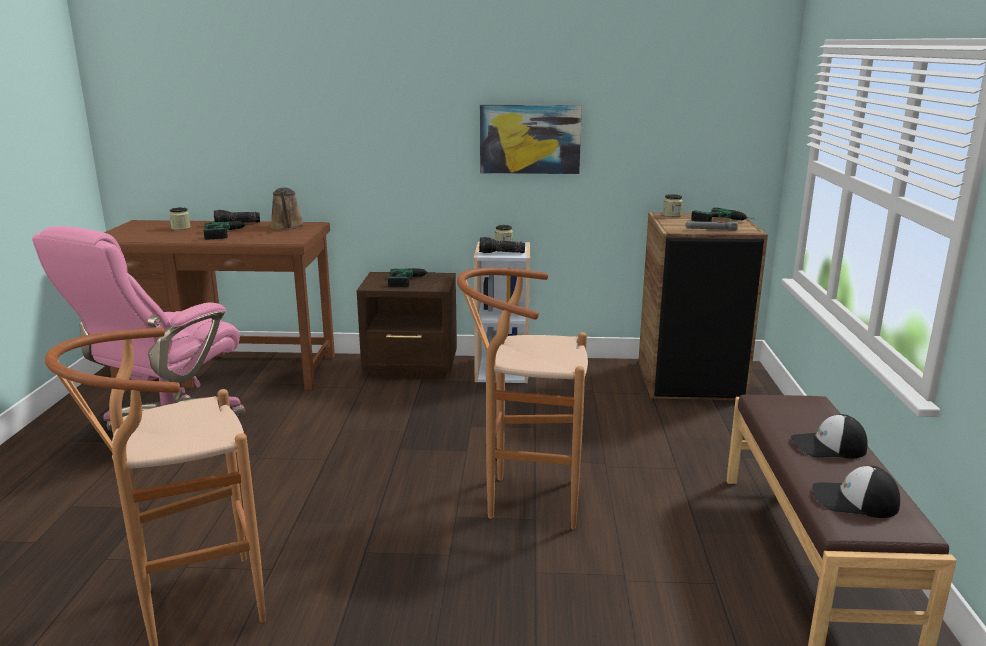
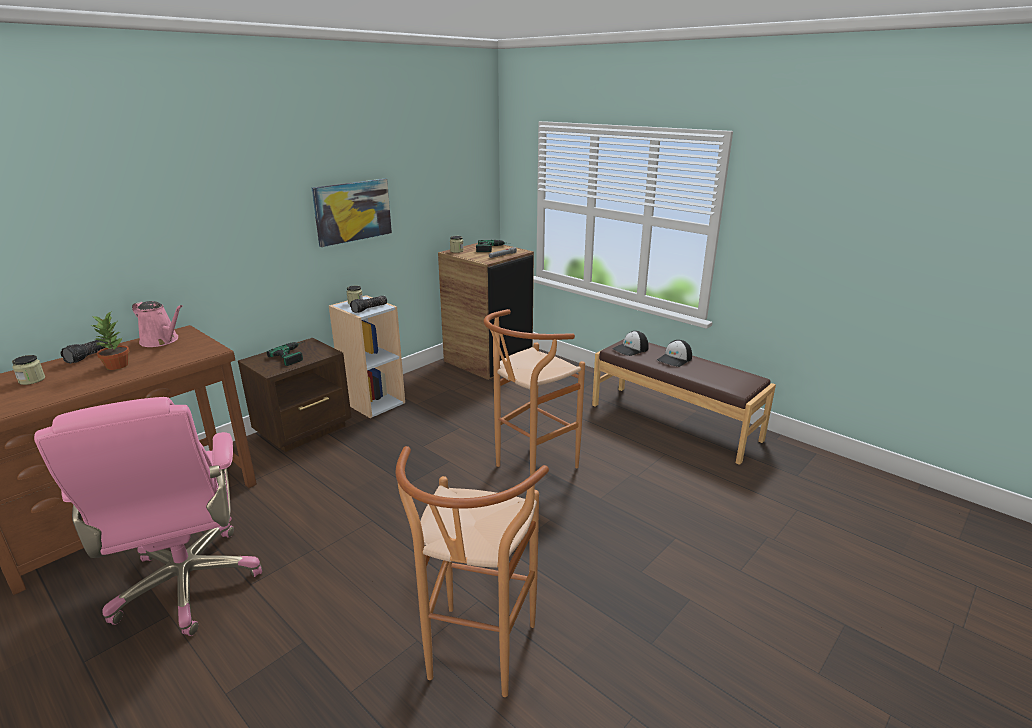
camera: 50 degrees left, 5 degrees up
power drill [203,221,254,240] -> potted plant [91,312,130,370]
brown watering can [270,187,304,230] -> pink watering can [132,301,183,347]
cap [812,466,900,518] -> cap moved to [612,331,649,356]

